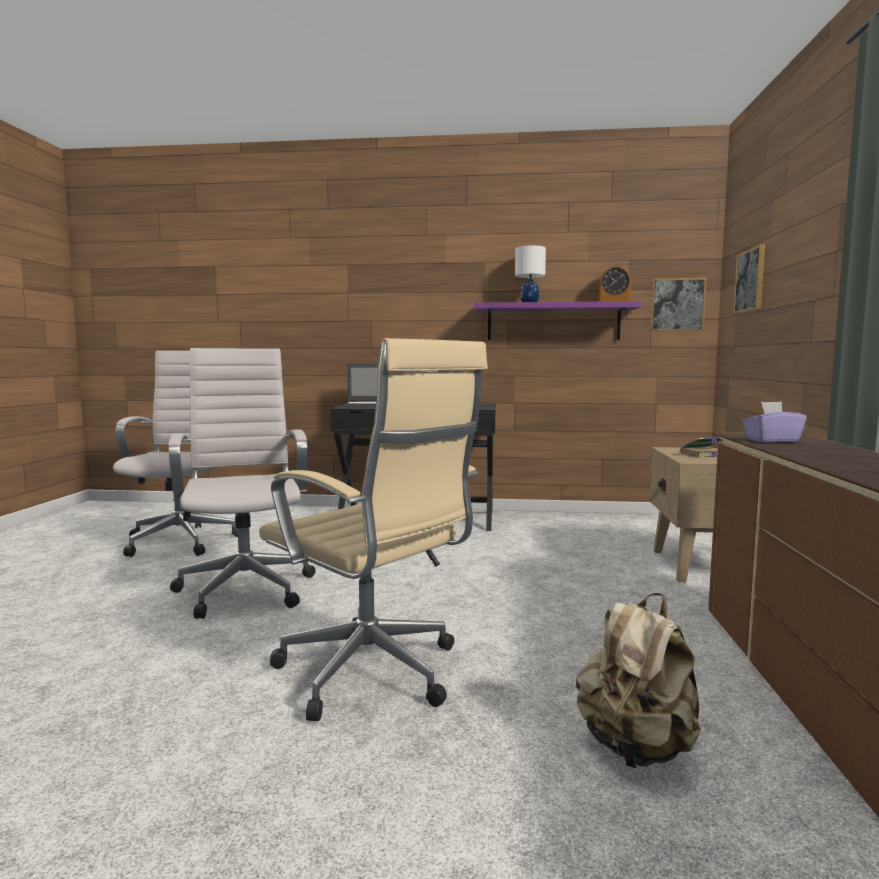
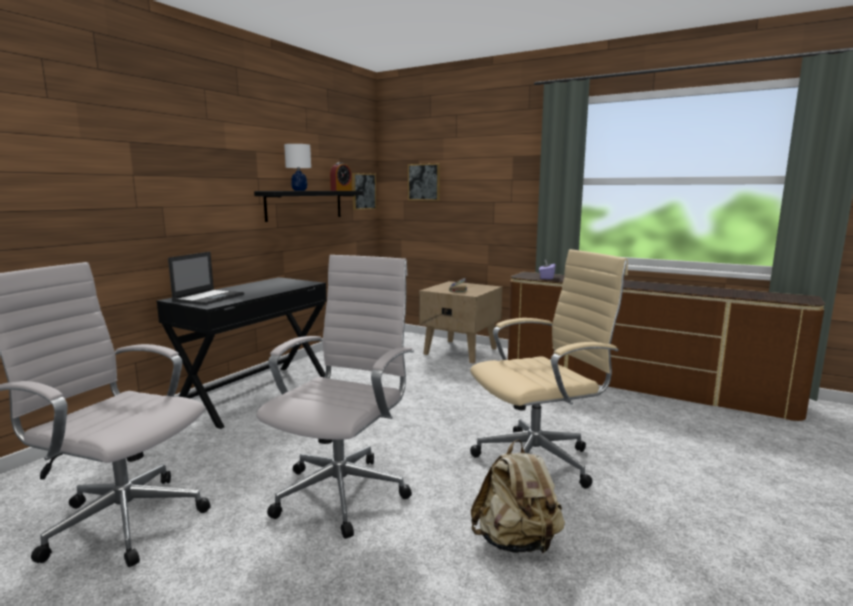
camera: 65 degrees left, 5 degrees up
white office chair [168,348,315,619] -> white office chair turned 105 degrees clockwise [256,255,414,539]
purple shelf [474,301,641,340] -> black shelf [254,191,364,222]
beige backpack [576,593,701,768] -> beige backpack moved to [471,440,565,553]

